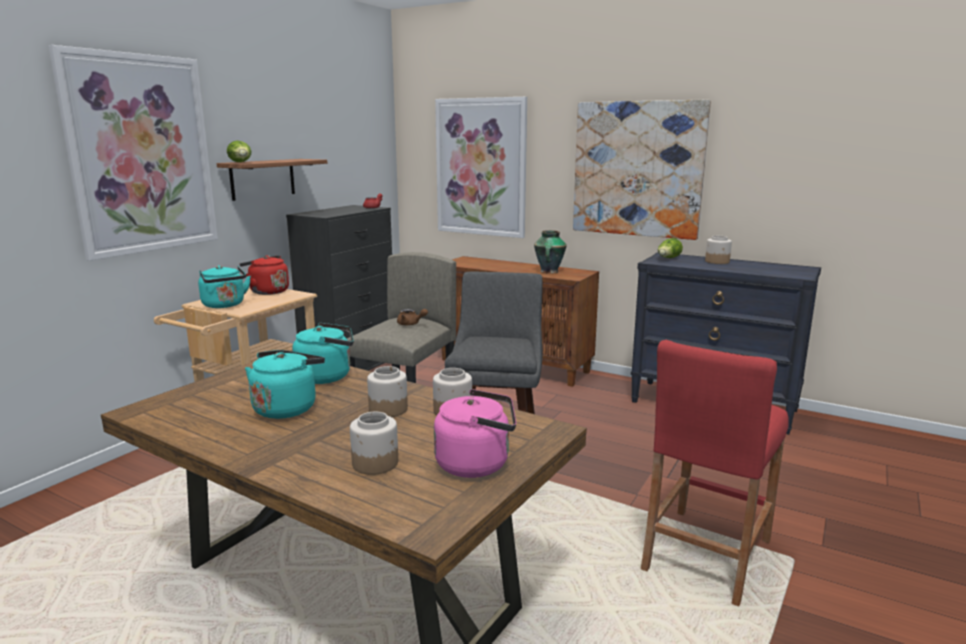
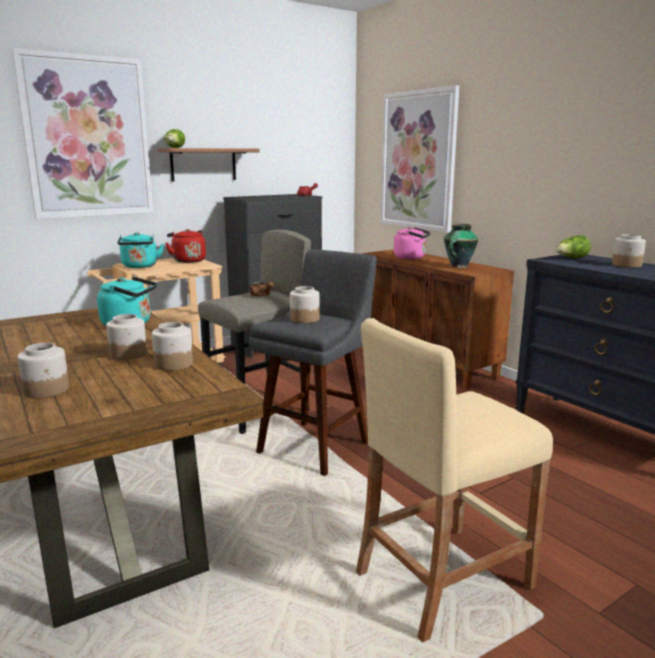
camera: 25 degrees right, 0 degrees up
turquoise kettle [245,350,325,419] -> none
pink kettle [434,389,516,478] -> pink kettle moved to [394,227,431,259]
picture [573,100,711,240] -> none
red stool [641,340,789,606] -> beige stool [356,318,553,642]
none -> jar [290,286,320,323]

